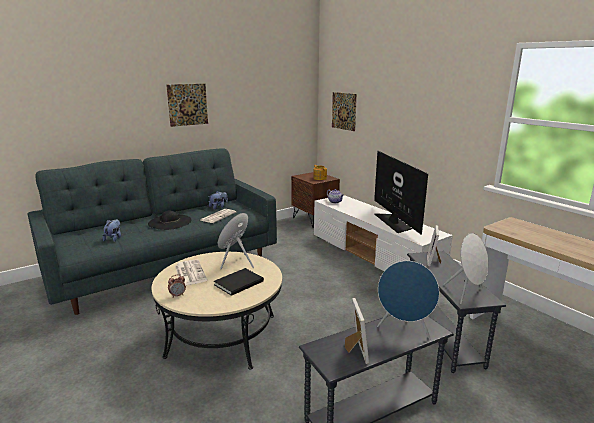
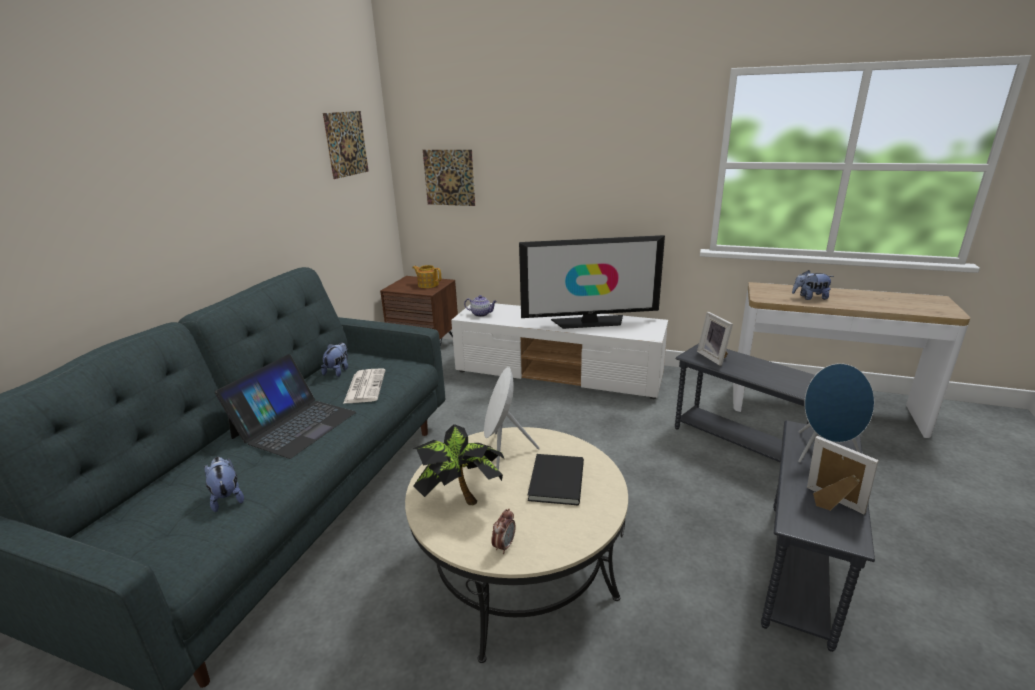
camera: 35 degrees left, 5 degrees up
black hat [148,210,191,230] -> laptop [215,354,356,459]
picture [166,84,208,127] -> picture moved to [323,111,369,179]
newspaper [175,259,207,286] -> potted plant [413,424,504,505]
television [374,151,428,234] -> television turned 135 degrees clockwise [519,235,665,329]
white speaker [444,233,489,304] -> none
none -> plush toy [792,270,834,300]

